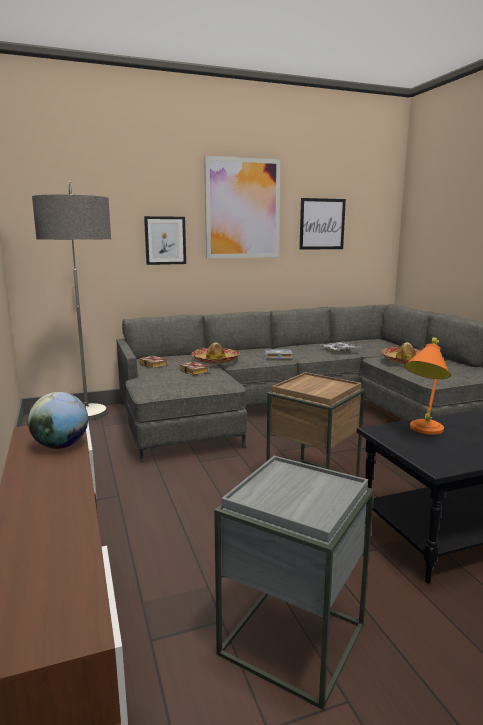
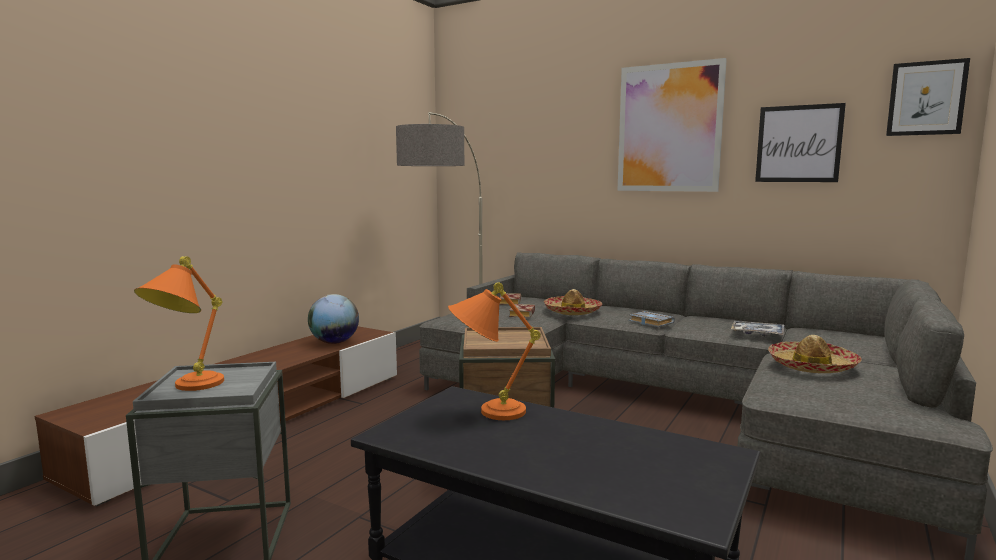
camera: 50 degrees right, 5 degrees down
picture [144,216,186,265] -> picture moved to [886,58,970,136]
none -> orange table lamp [134,256,224,391]

